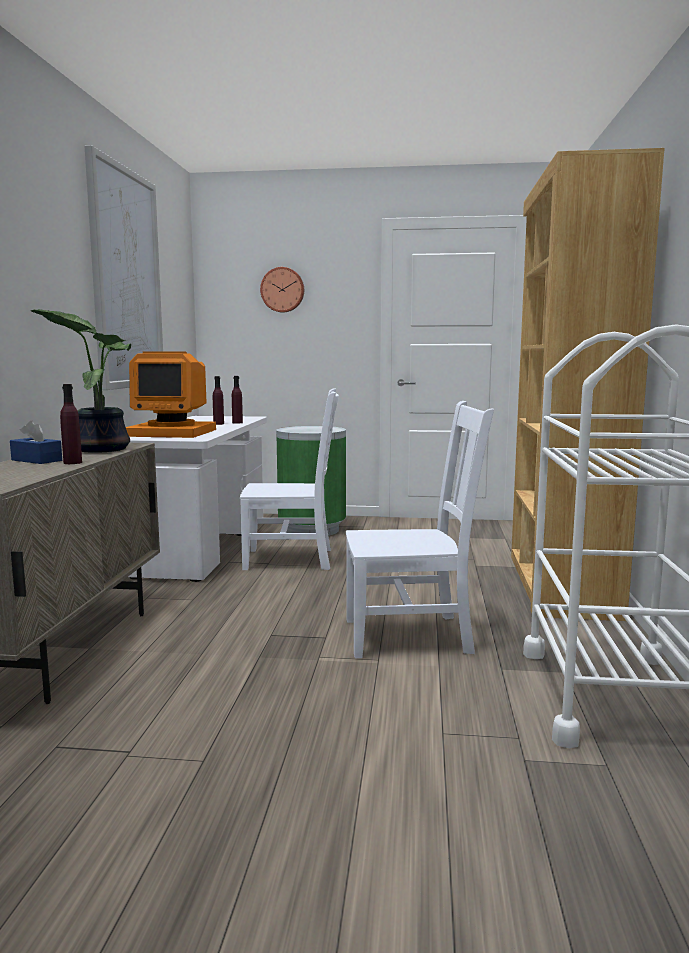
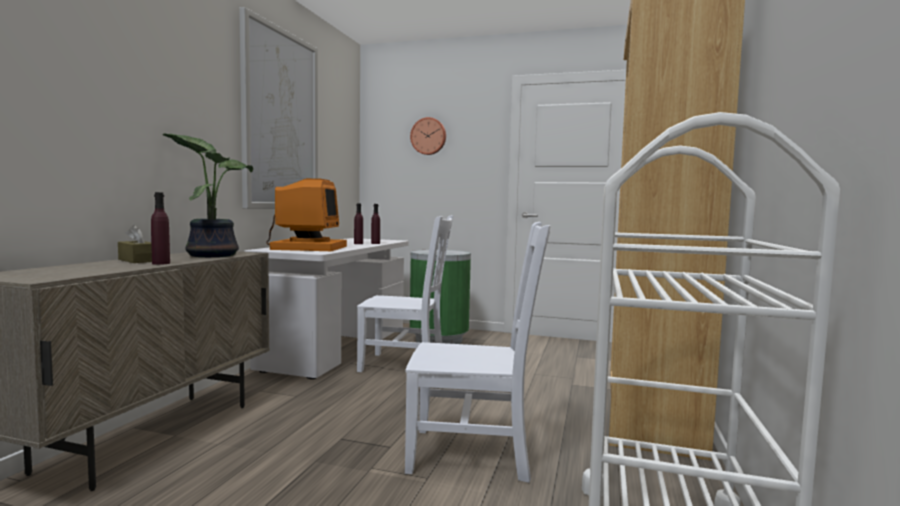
camera: 10 degrees right, 5 degrees down
blue tissue box [10,421,62,464] -> brown tissue box [118,225,152,263]
monitor [126,352,216,438] -> monitor turned 105 degrees counterclockwise [266,178,347,251]

